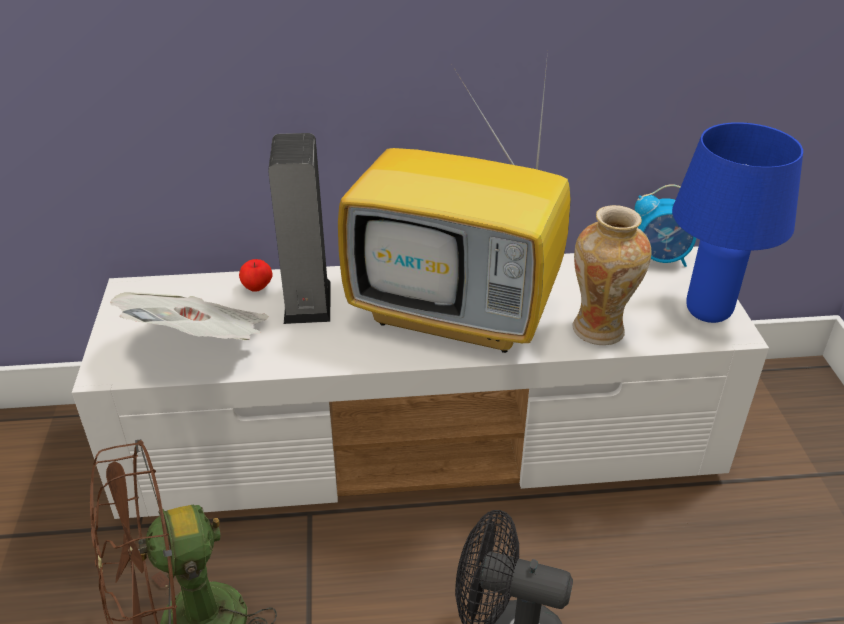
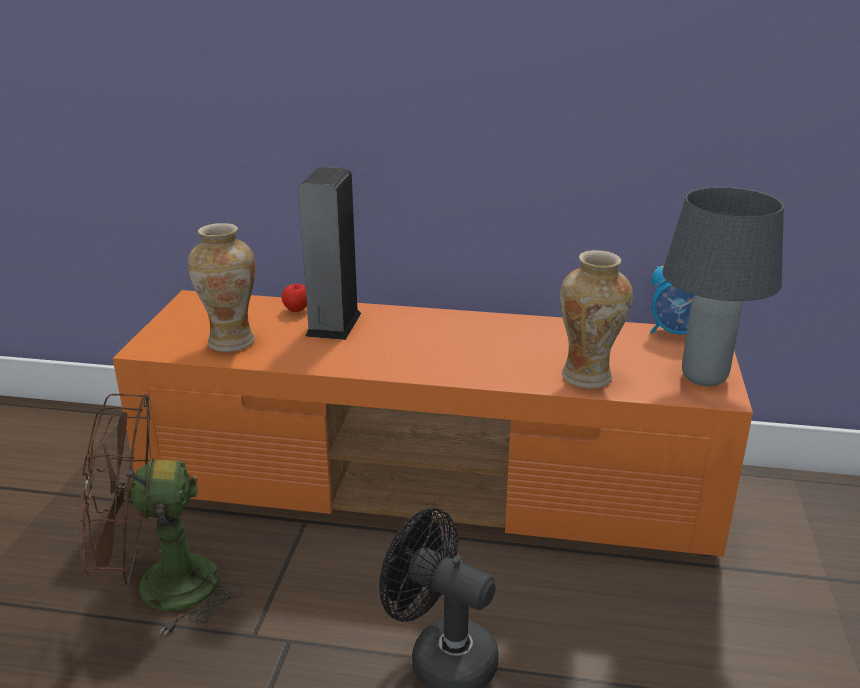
camera: 15 degrees right, 10 degrees down
white tv stand [72,246,769,519] -> orange tv stand [113,290,753,557]
newspaper [110,292,269,340] -> vase [188,223,256,352]
television [338,52,571,353] -> none
blue table lamp [672,122,803,323] -> grey table lamp [662,187,784,386]

